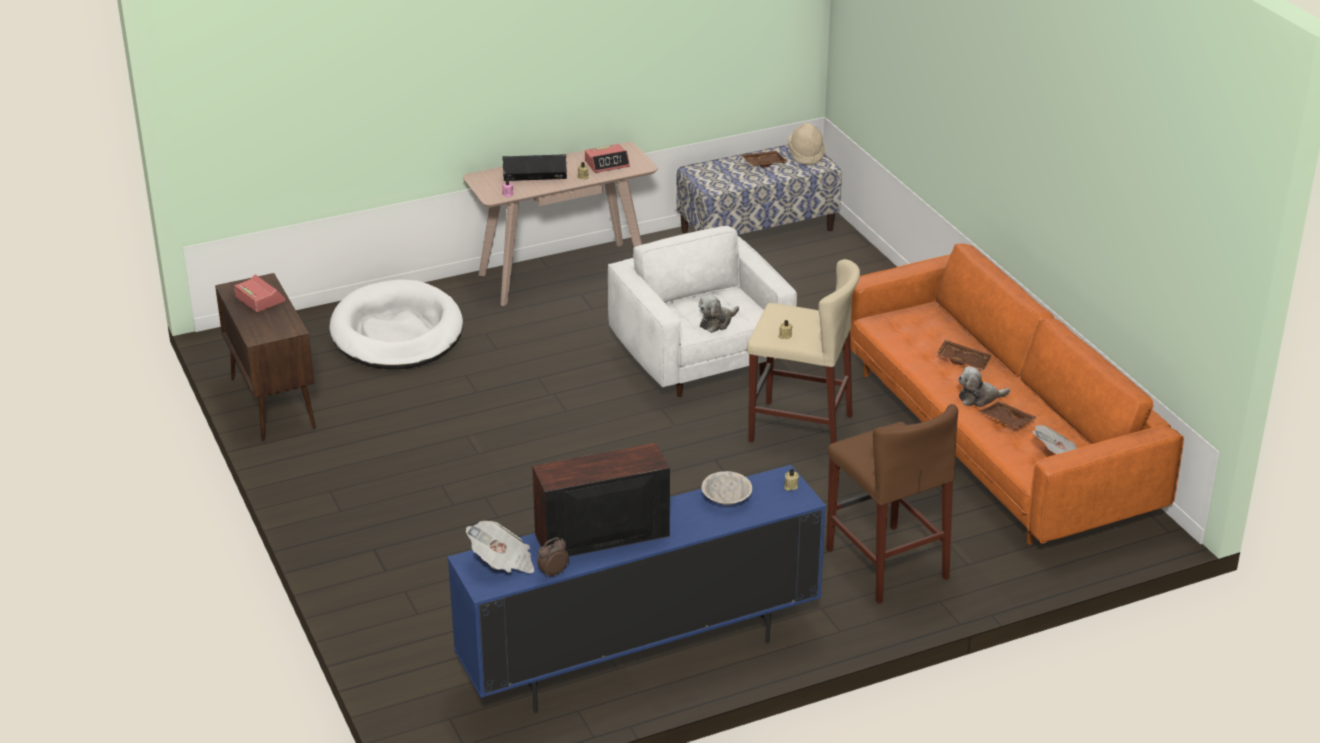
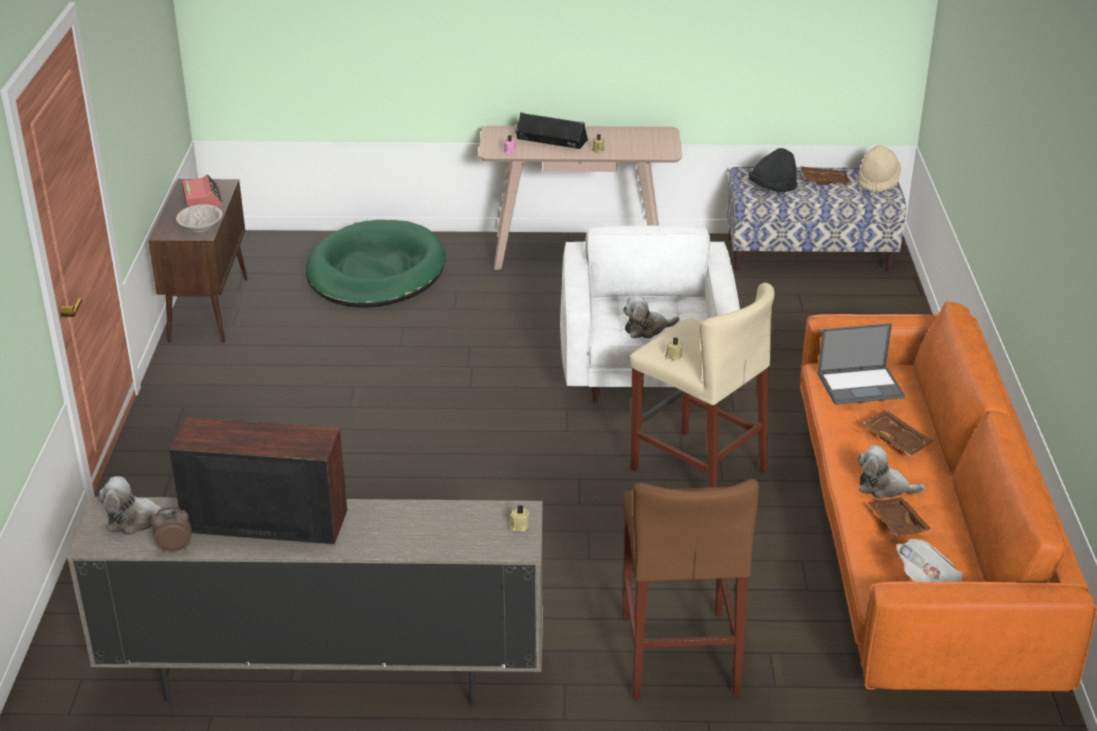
camera: 25 degrees right, 0 degrees up
white dog bed [329,279,463,369] -> green dog bed [306,220,446,308]
blue tv stand [447,465,826,713] -> beige tv stand [67,496,543,707]
newspaper [466,521,535,573] -> plush toy [98,476,178,535]
alarm clock [585,144,630,173] -> none
beige bowl [702,471,752,505] -> beige bowl moved to [176,204,222,232]
none -> black hat [749,148,797,192]
none -> laptop [818,323,905,405]

